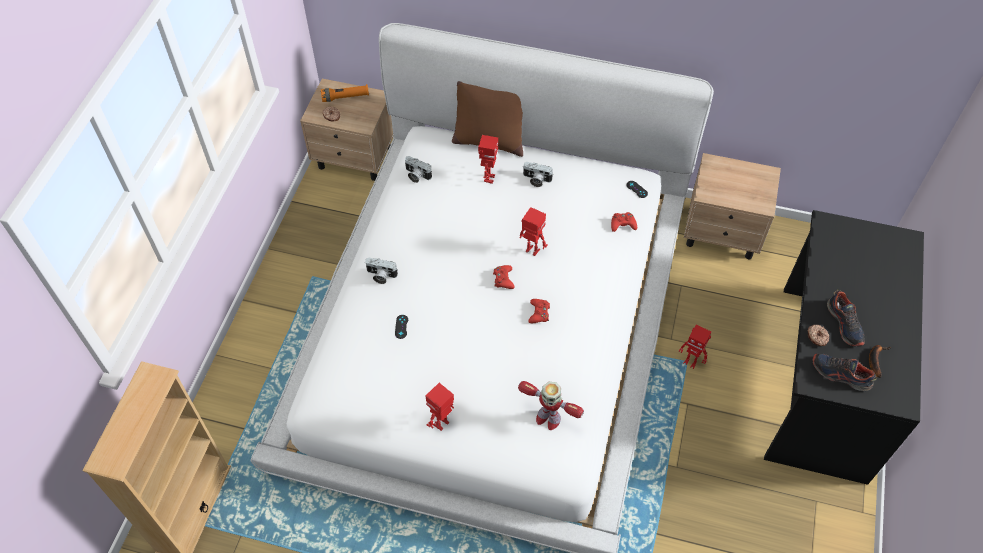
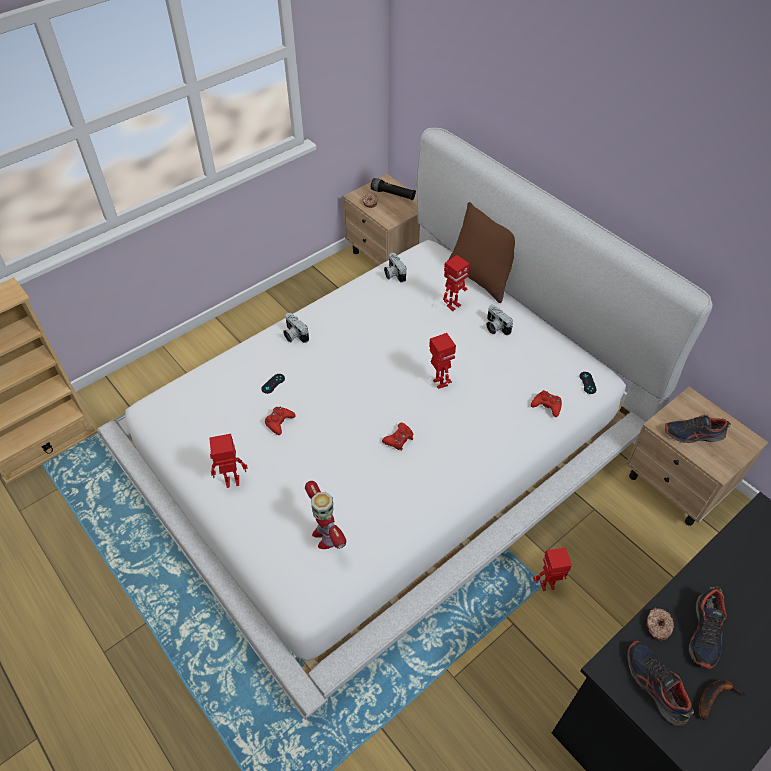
camera: 35 degrees right, 5 degrees down
orange flashlight [321,84,369,102] -> black flashlight [371,178,416,200]
red game controller [493,265,515,289] -> red game controller moved to [265,407,296,435]
toy robot [679,324,711,369] -> toy robot turned 105 degrees clockwise [533,547,572,591]
none -> shoe [665,415,731,443]

